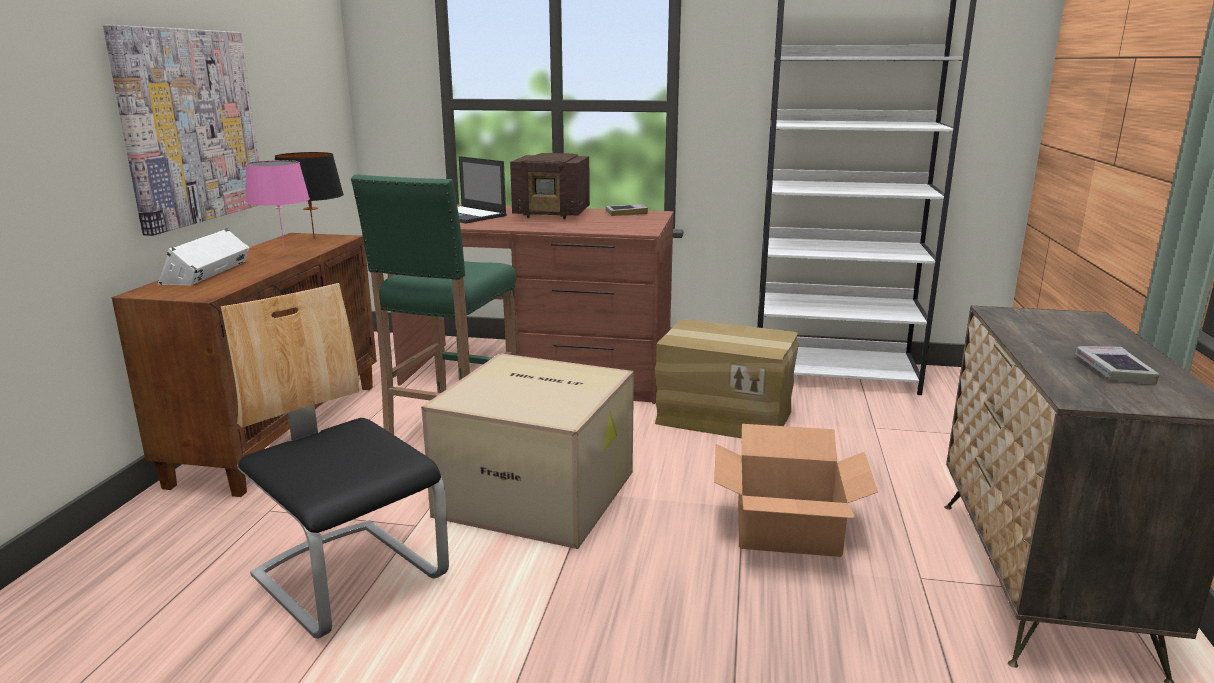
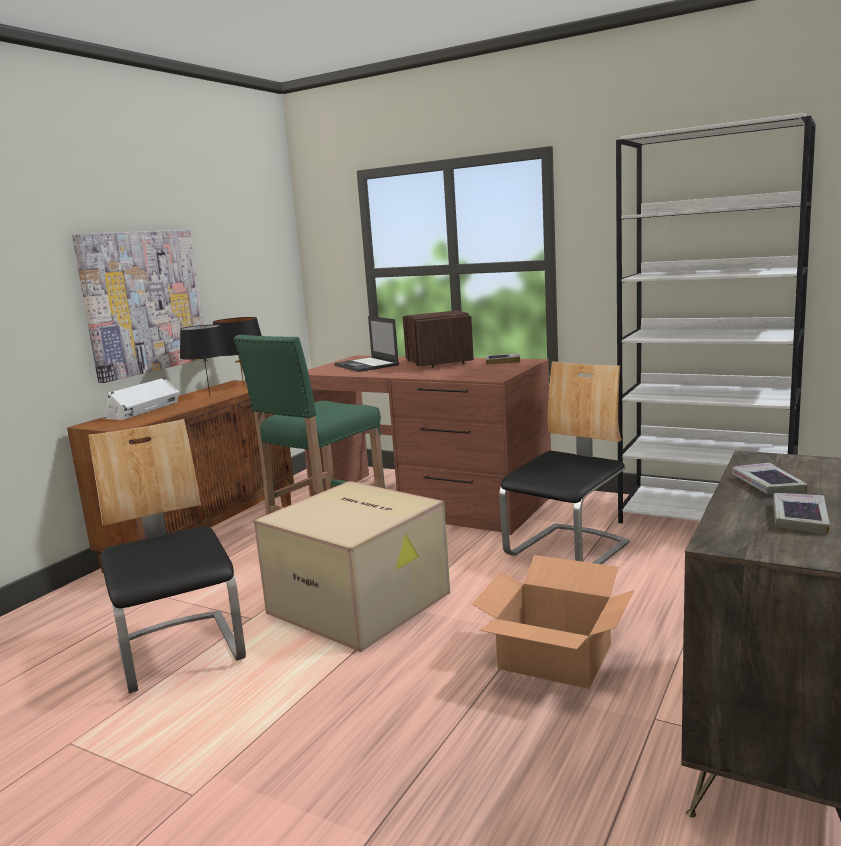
camera: 20 degrees right, 5 degrees down
pink table lamp [245,160,310,253] -> black table lamp [180,324,228,395]
radio [510,153,590,219] -> radio turned 135 degrees counterclockwise [403,310,474,368]
cardboard box [655,319,798,438] -> chair [499,361,630,564]
none -> book [732,462,808,495]

